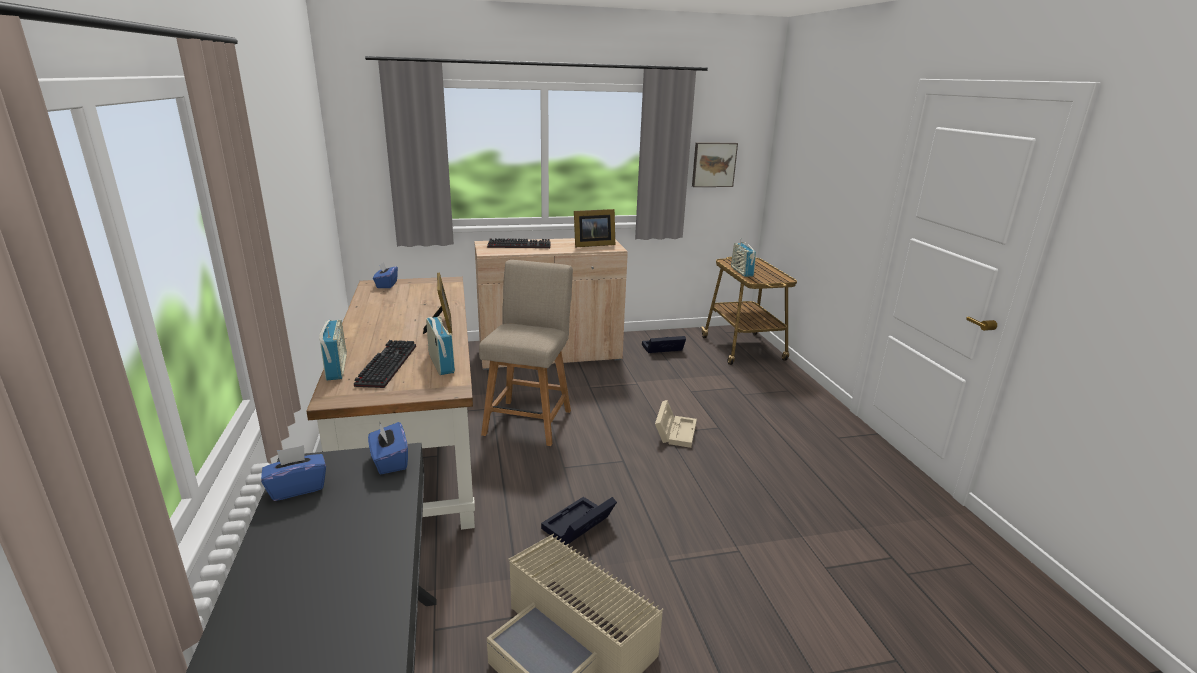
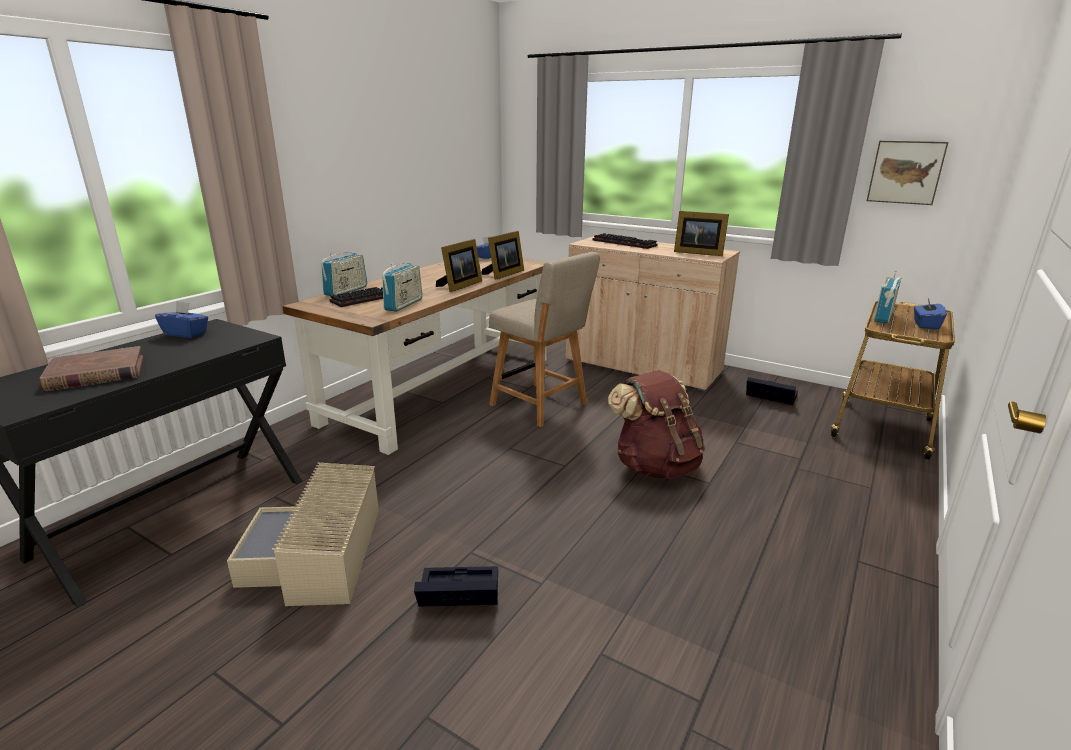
camera: 45 degrees right, 0 degrees up
blue tissue box [368,421,408,474] -> blue tissue box moved to [914,298,947,330]
beige chair [479,260,573,446] -> beige chair turned 75 degrees clockwise [489,252,600,427]
black storage box [541,497,617,545] -> black storage box moved to [414,566,498,606]
beige storage box [655,400,697,448] -> brown backpack [608,370,705,479]
none -> brown book [40,346,143,391]
none -> picture frame [482,231,524,280]

